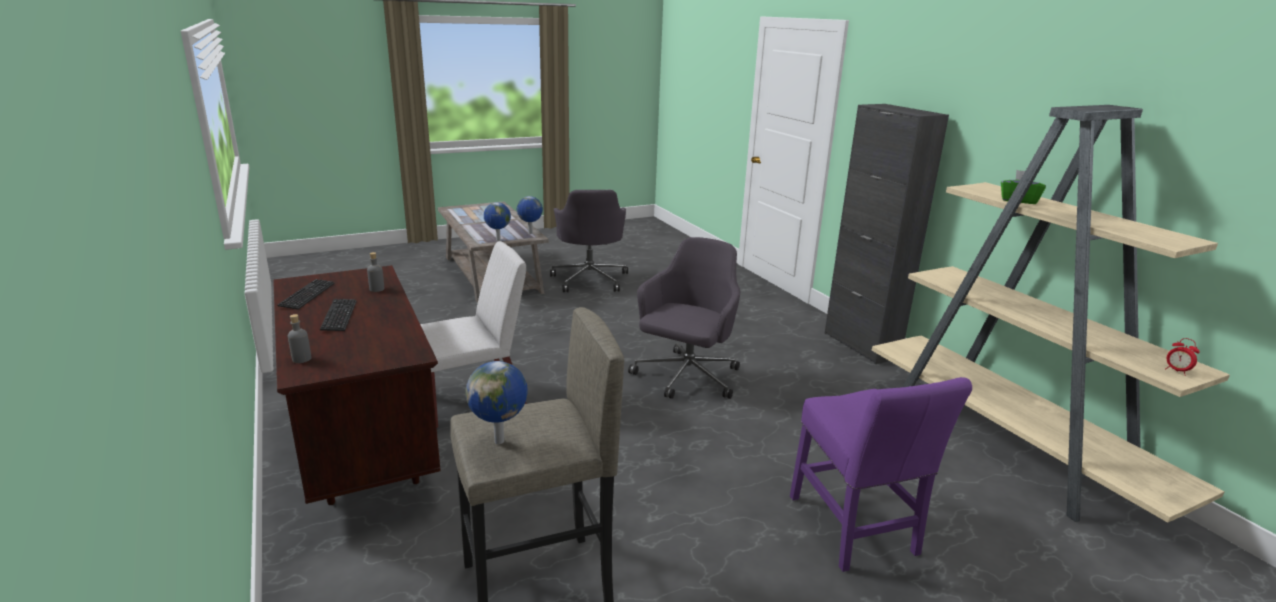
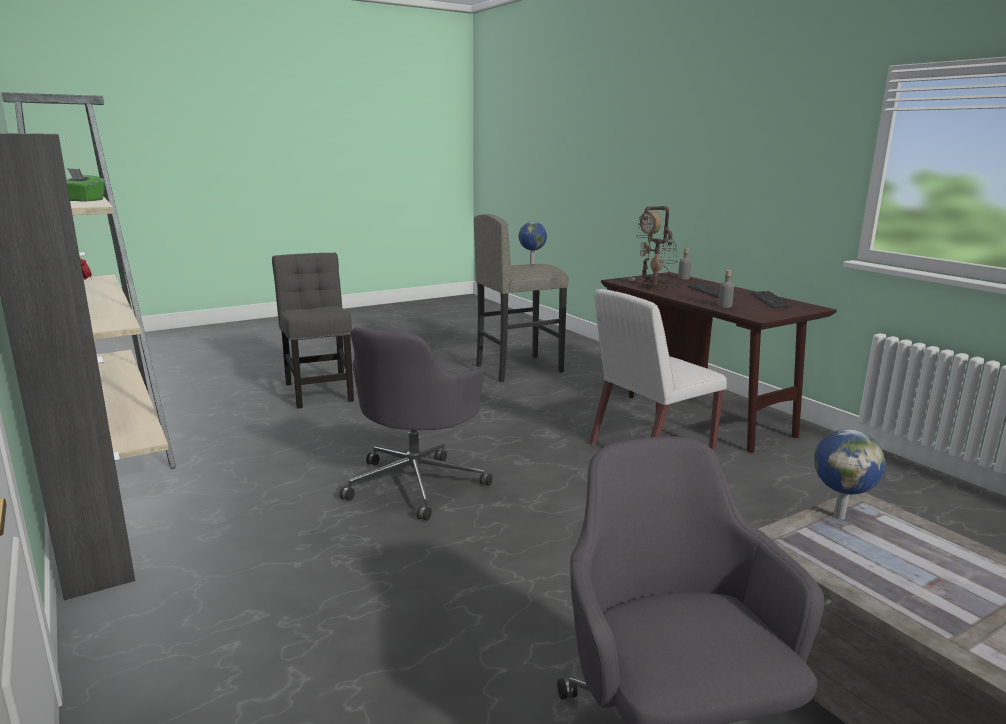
camera: 175 degrees right, 5 degrees down
globe [517,196,543,234] -> none
purple chair [790,377,972,572] -> grey chair [272,253,354,409]
none -> table lamp [627,206,683,290]

